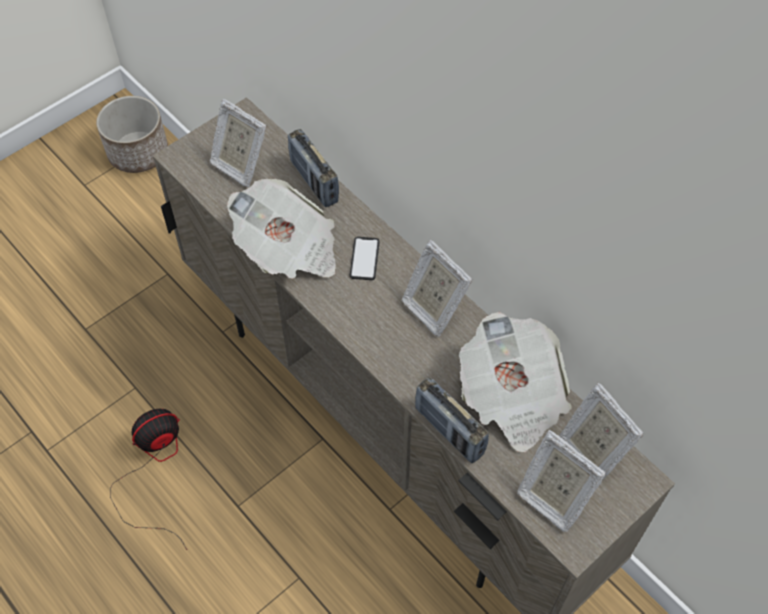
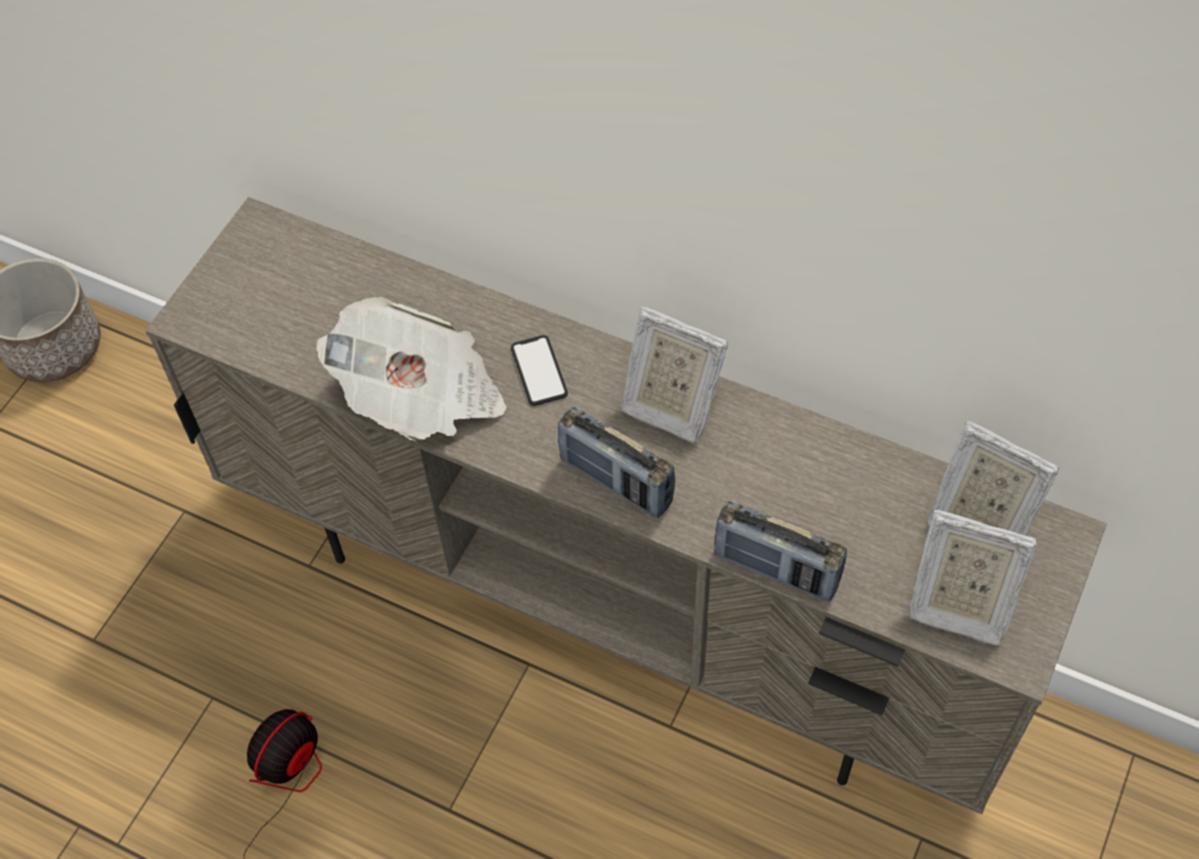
camera: 20 degrees left, 0 degrees up
picture frame [209,99,266,187] -> none
radio [288,129,339,207] -> radio moved to [558,406,675,518]
newspaper [459,312,572,452] -> none

